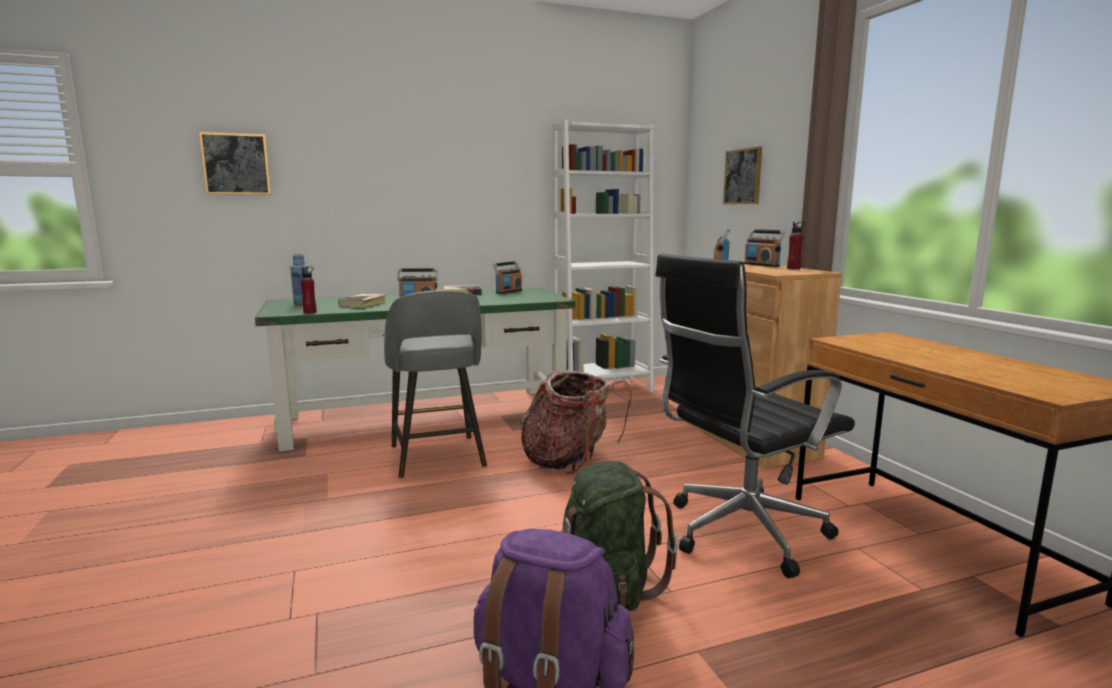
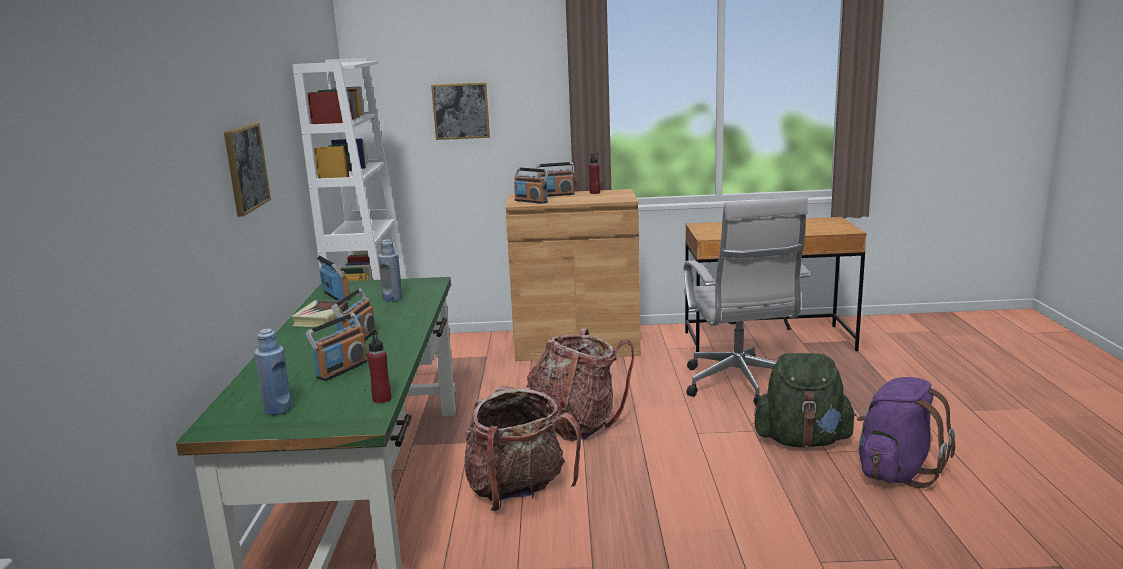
camera: 70 degrees left, 5 degrees up
picture [199,132,271,195] -> picture moved to [224,122,271,217]
book [338,294,387,308] -> radio [306,313,368,381]
grey stool [384,290,487,478] -> backpack [464,386,581,511]
black office chair [655,254,855,578] -> white office chair [684,196,810,406]
none -> blue bottle [378,239,402,302]

